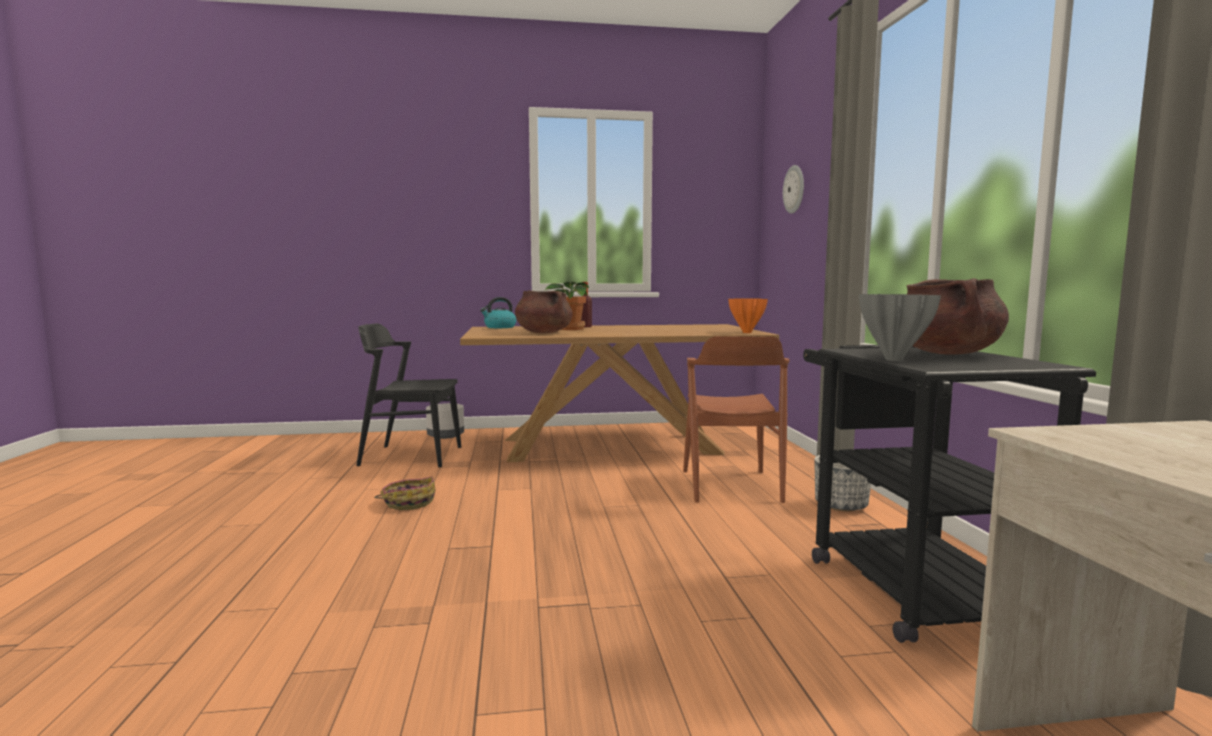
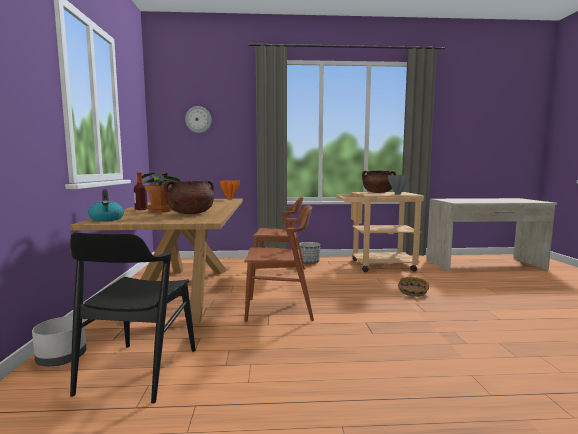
camera: 85 degrees left, 0 degrees up
basket [374,476,436,510] -> basket moved to [398,277,429,297]
black cart [803,345,1096,643] -> beige cart [336,192,424,272]
none -> brown chair [245,205,314,322]

